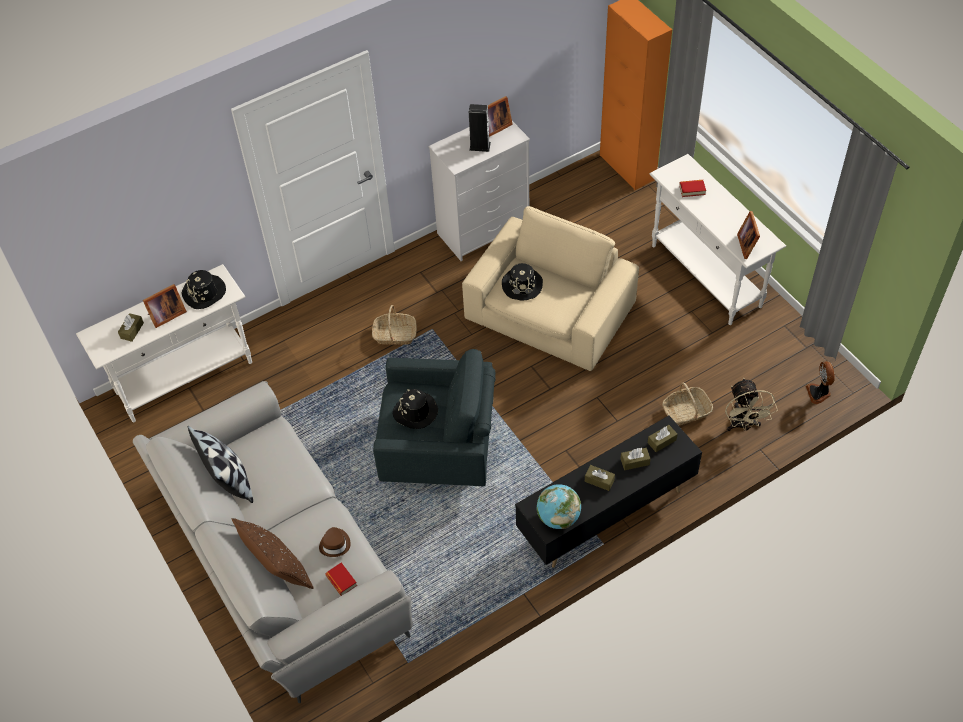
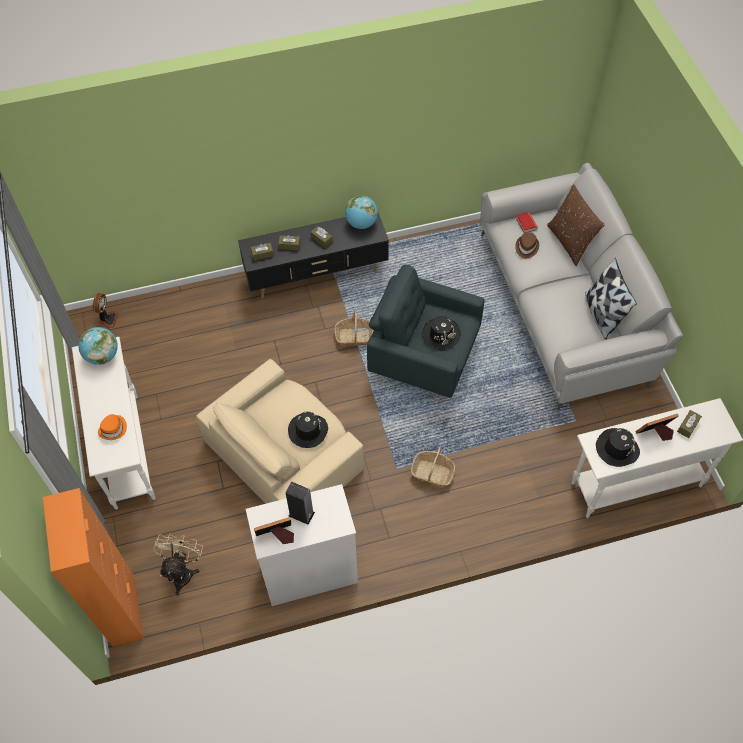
camera: 165 degrees left, 5 degrees up
basket [662,382,713,426] -> basket moved to [335,309,374,346]
book [679,180,706,197] -> orange hat [98,414,127,440]
beige fan [725,377,778,431] -> beige fan moved to [153,533,203,596]
picture frame [737,211,760,259] -> globe [79,327,118,365]

